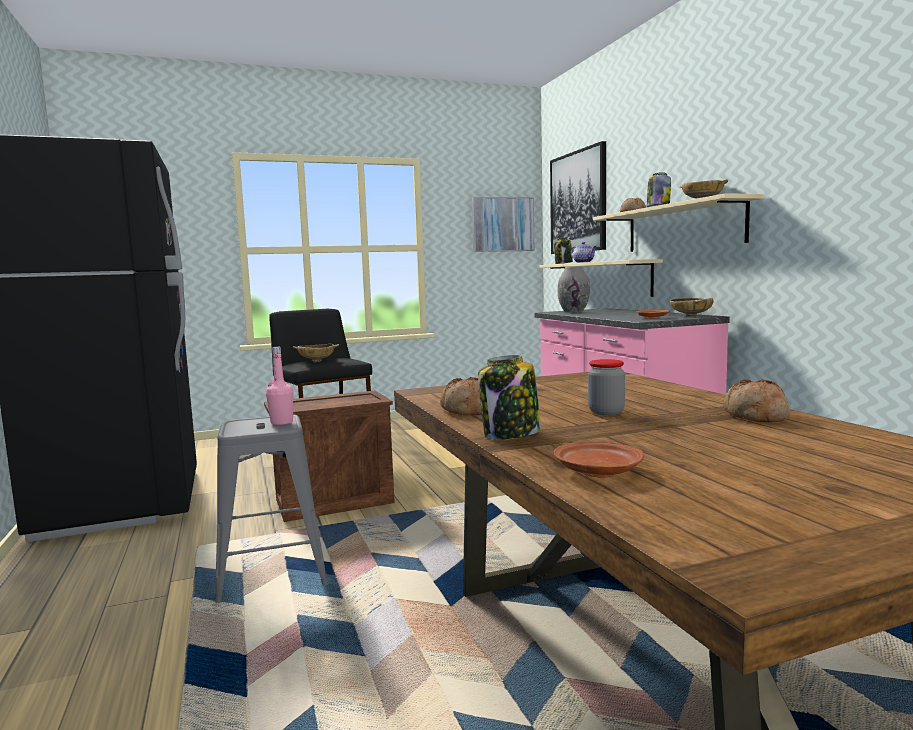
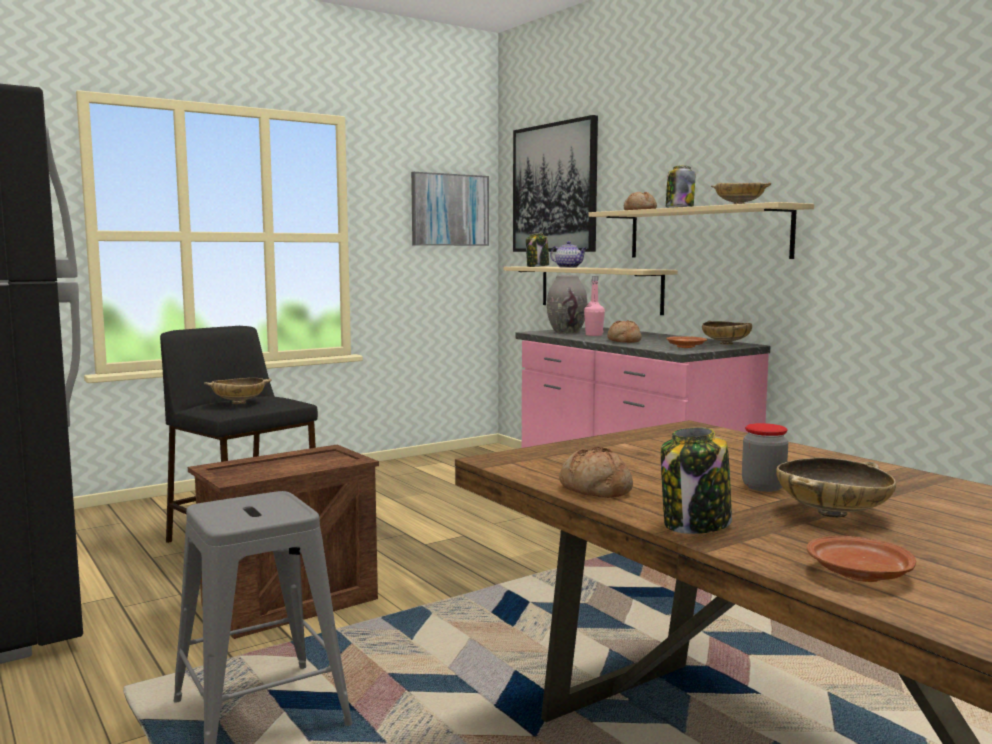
camera: 15 degrees left, 0 degrees up
pink bottle [266,347,293,425] -> pink bottle moved to [584,276,605,336]
bread [723,379,790,422] -> bread moved to [607,320,642,343]
none -> beige bowl [776,457,896,518]

